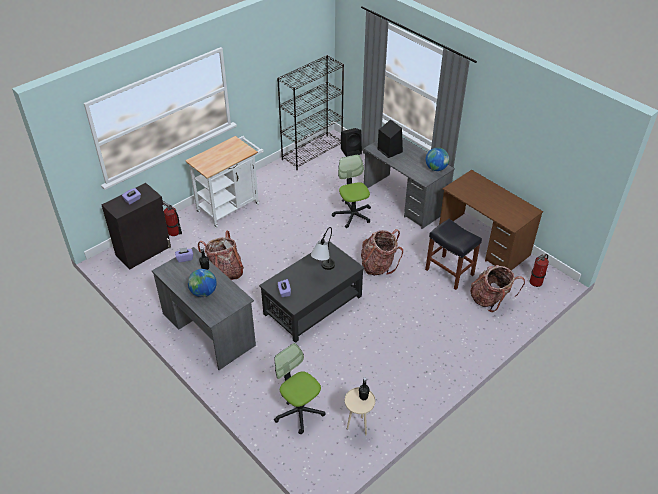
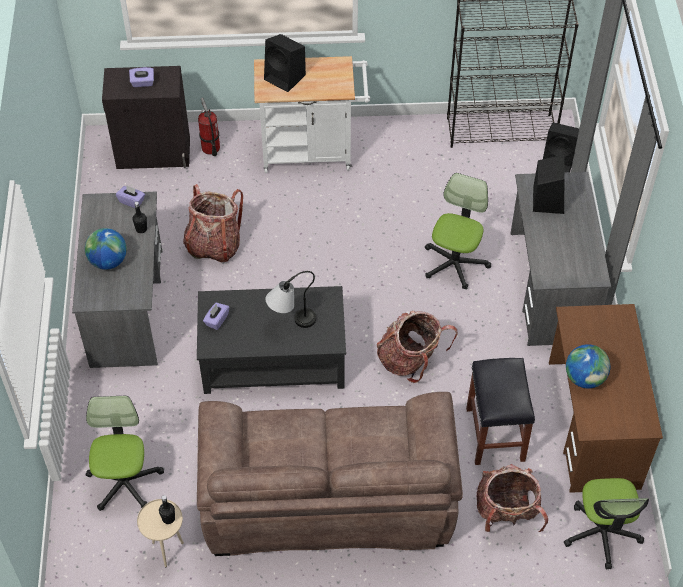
camera: 40 degrees right, 10 degrees up
globe [426,147,449,171] -> globe moved to [566,344,610,388]
fire extinguisher [530,254,549,287] -> office chair [564,478,649,569]
none -> brown sofa [197,392,463,556]
none -> black speaker [264,34,306,92]

